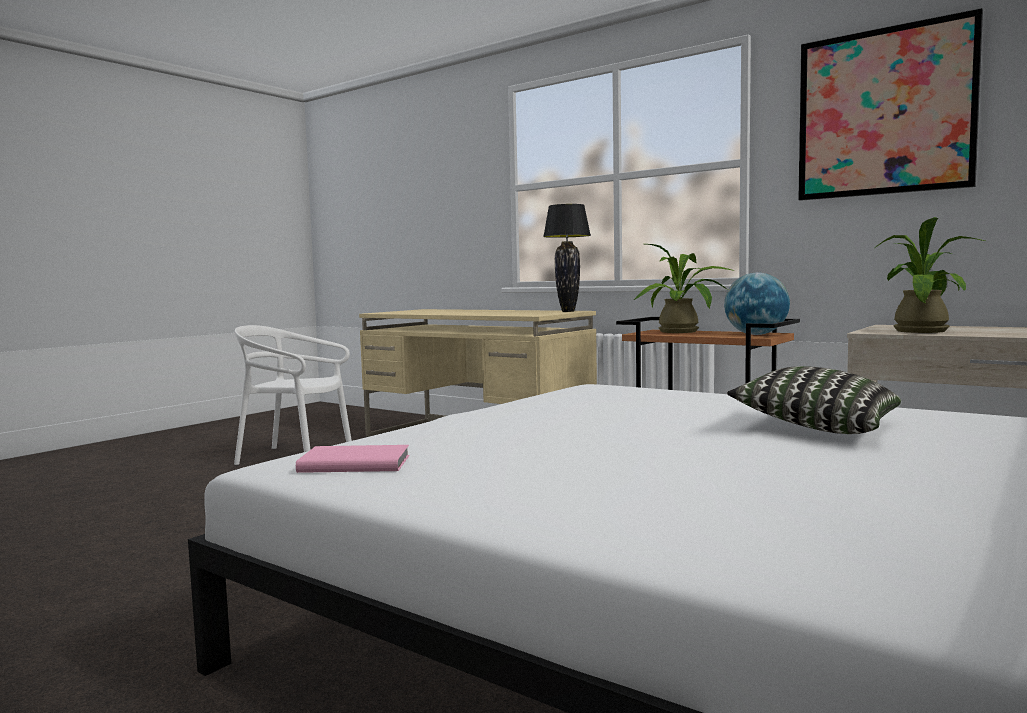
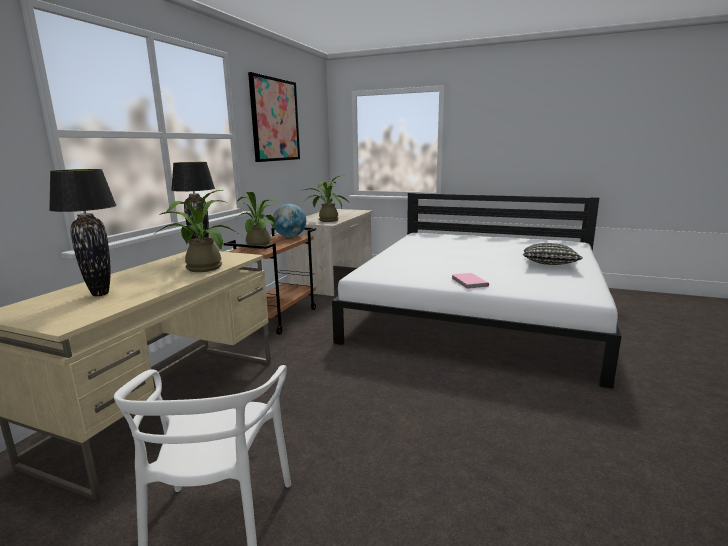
camera: 105 degrees left, 10 degrees up
pink book [296,445,410,473] -> pink book moved to [452,273,489,289]
pillow [727,366,901,434] -> pillow moved to [523,243,583,265]
none -> black table lamp [49,169,117,296]
none -> potted plant [156,190,244,272]

